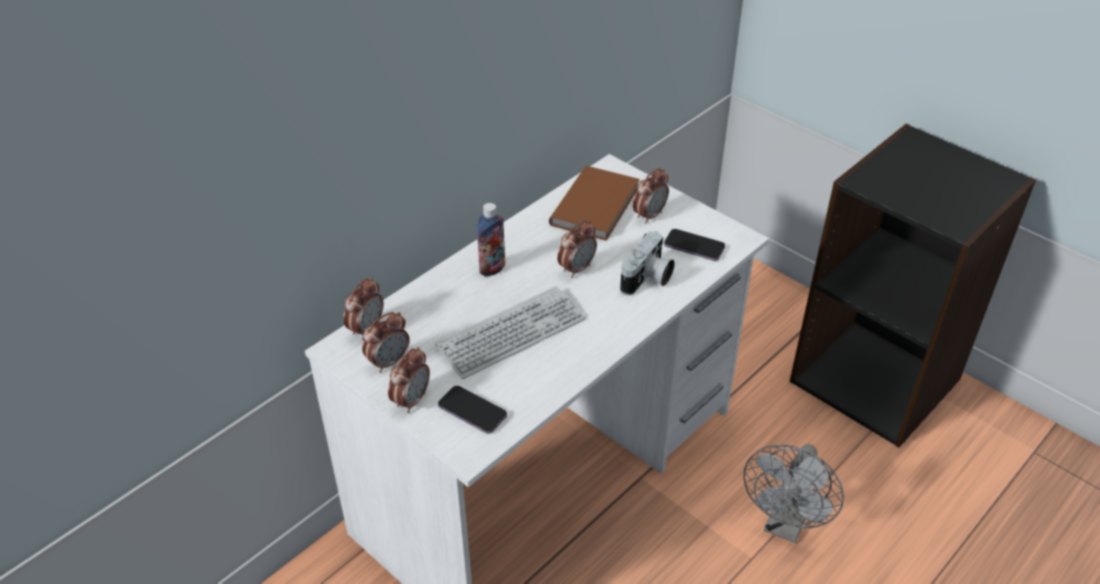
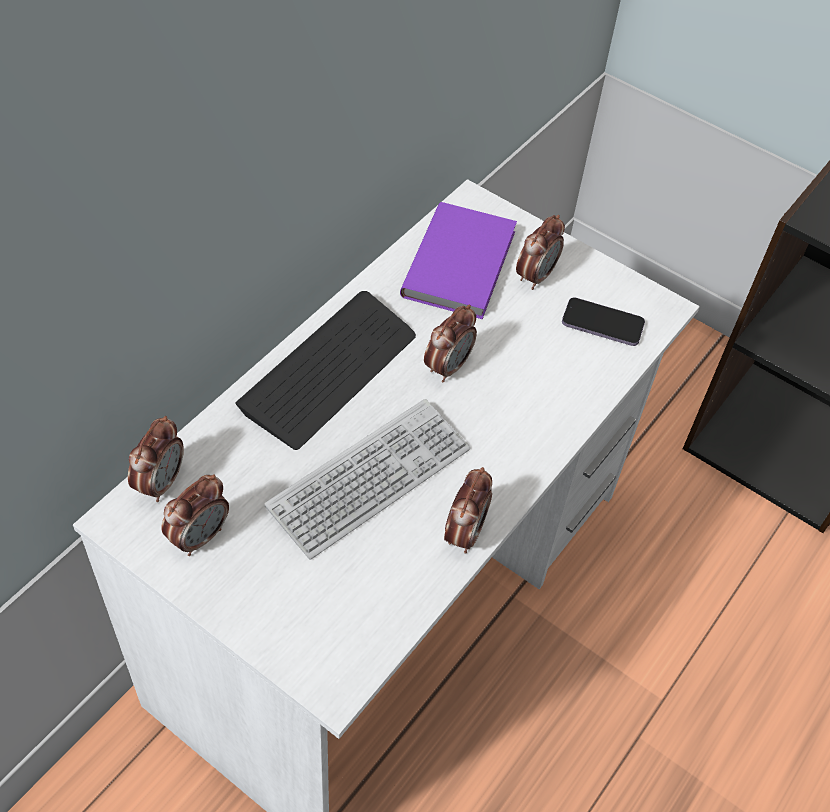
camera: 10 degrees left, 10 degrees up
alarm clock [388,347,430,413] -> alarm clock moved to [444,467,492,554]
phone [438,386,507,434] -> none
bottle [477,203,505,277] -> keyboard [236,291,416,450]
brown book [549,166,640,241] -> purple book [400,202,517,319]
camera [620,231,675,295] -> none
grey fan [743,444,844,543] -> none

